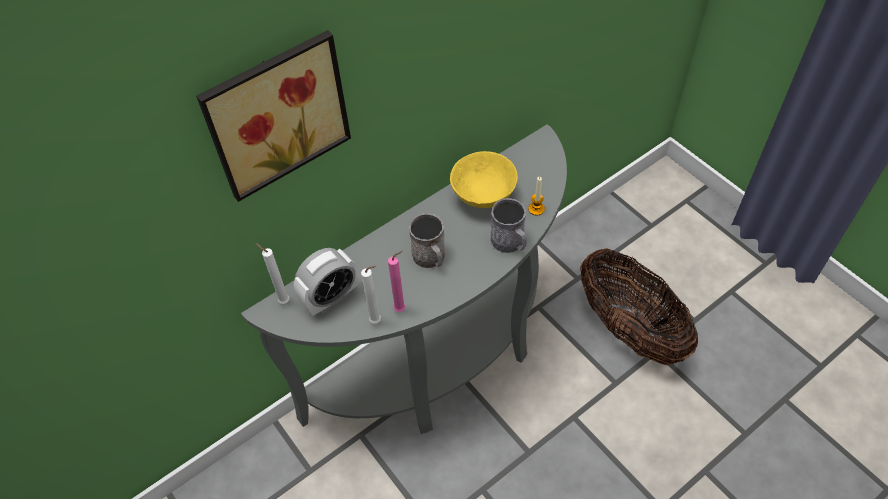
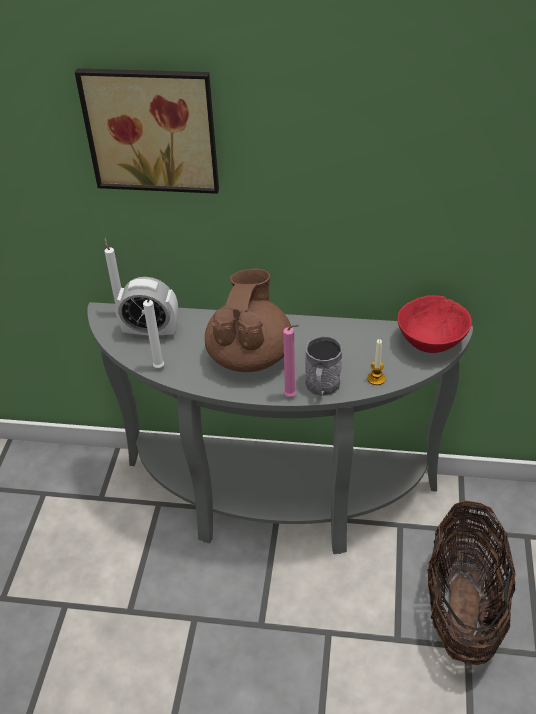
camera: 45 degrees right, 10 degrees down
pink candle [388,251,405,312] -> pink candle moved to [283,325,299,397]
grey mug [409,213,445,268] -> brown teapot [205,269,292,372]
yellow bowl [450,151,518,208] -> none
none -> red bowl [397,295,472,353]

